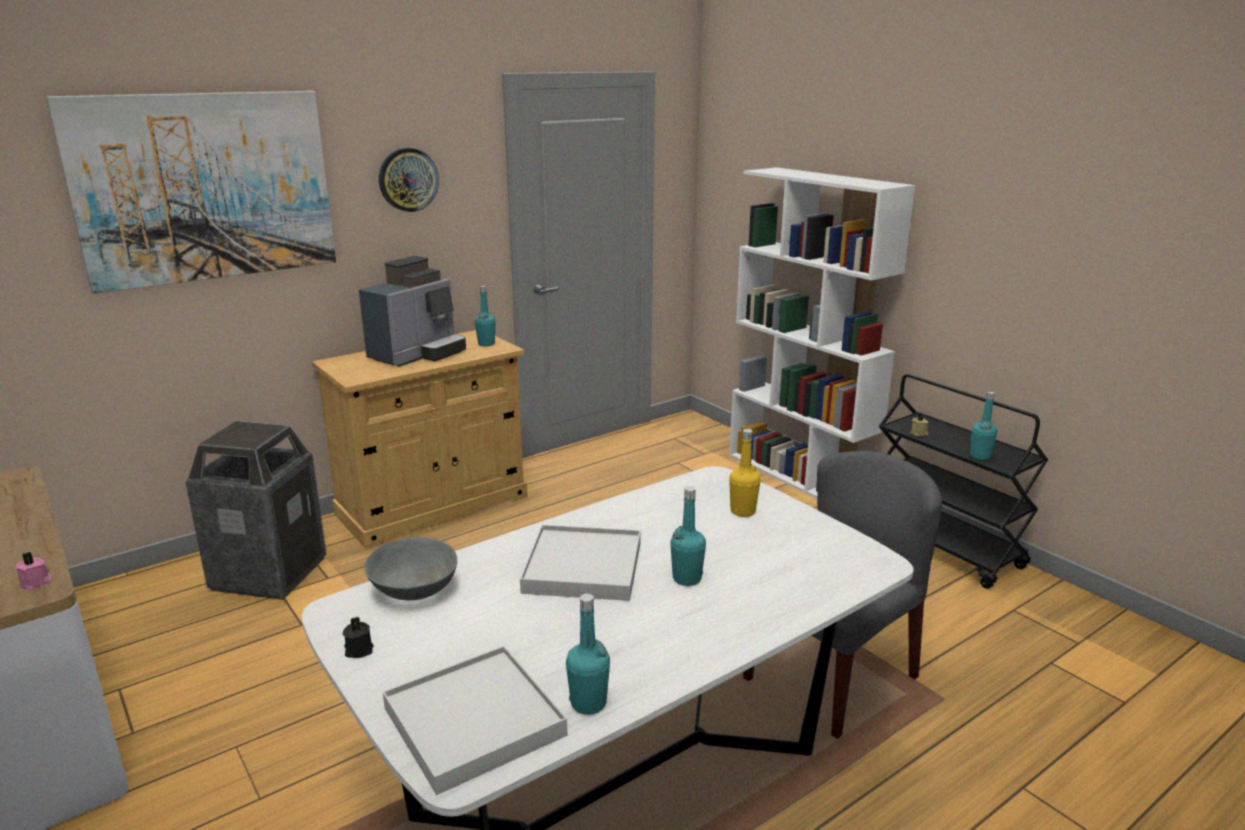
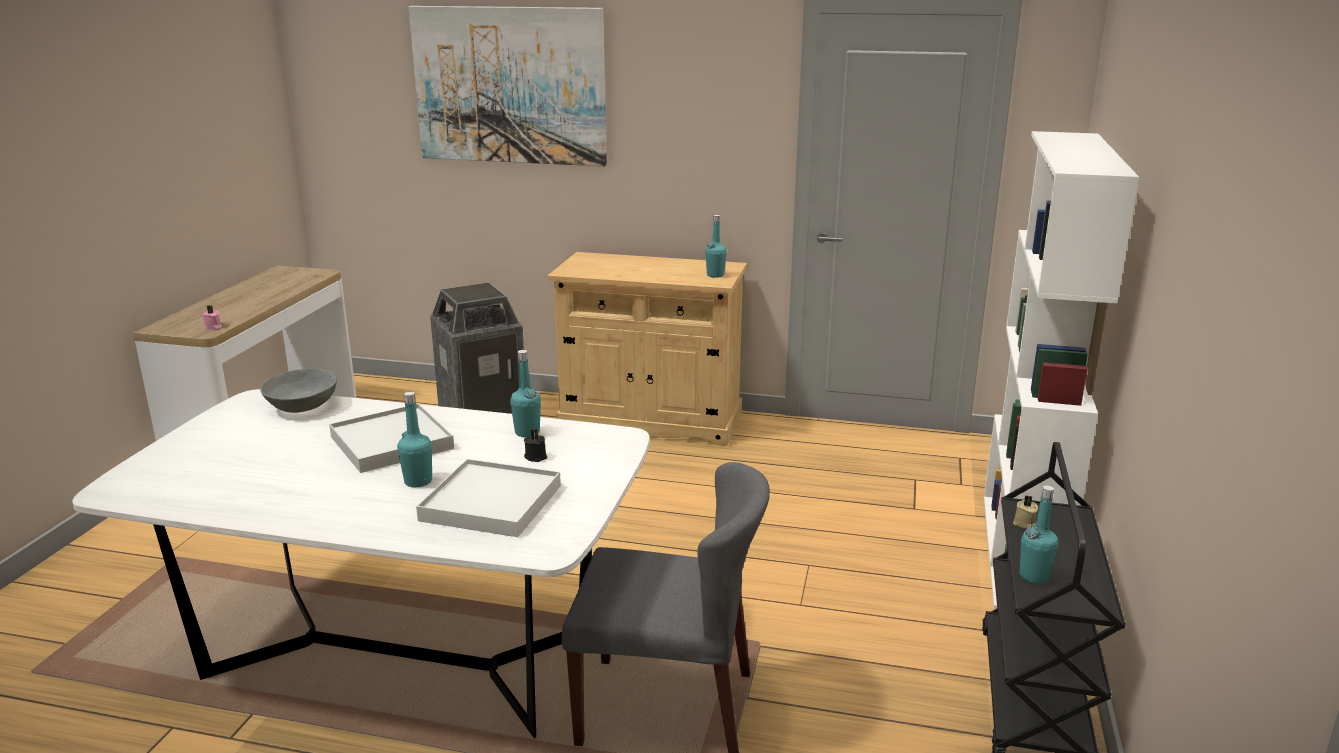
camera: 50 degrees right, 0 degrees up
black candle [343,617,374,658] -> black candle moved to [524,429,547,462]
coffee machine [359,256,466,367] -> none
wall clock [379,148,439,212] -> none
white tray [383,646,567,795] -> white tray moved to [416,459,561,537]
turquoise bottle [566,594,610,715] -> turquoise bottle moved to [510,350,541,437]
yellow bottle [729,429,761,517] -> none

